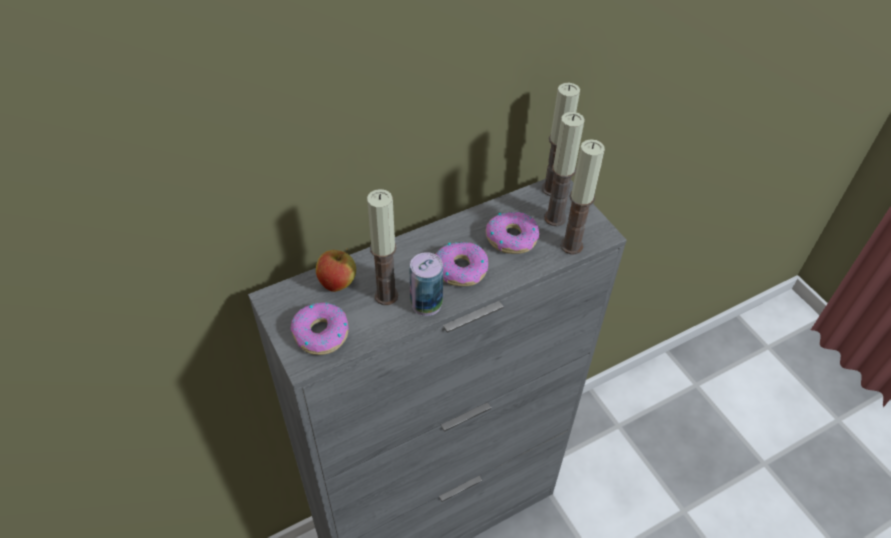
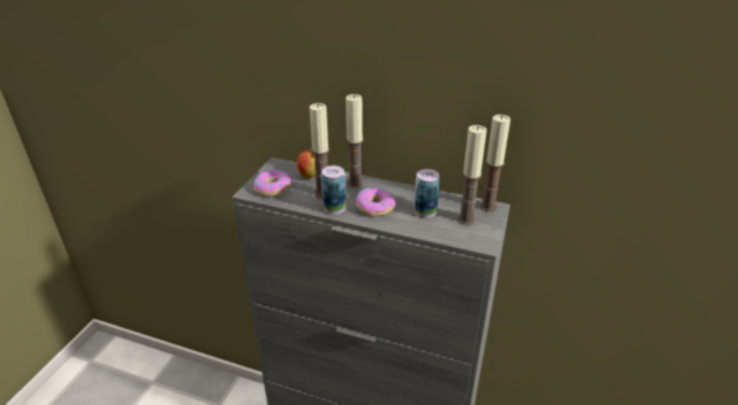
camera: 50 degrees right, 15 degrees down
donut [486,212,539,254] -> can [414,169,440,218]
candle [560,139,605,254] -> candle moved to [346,94,363,187]

